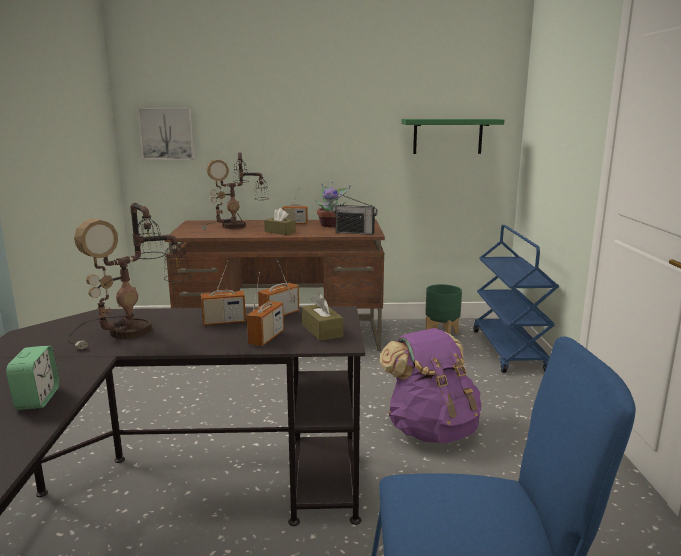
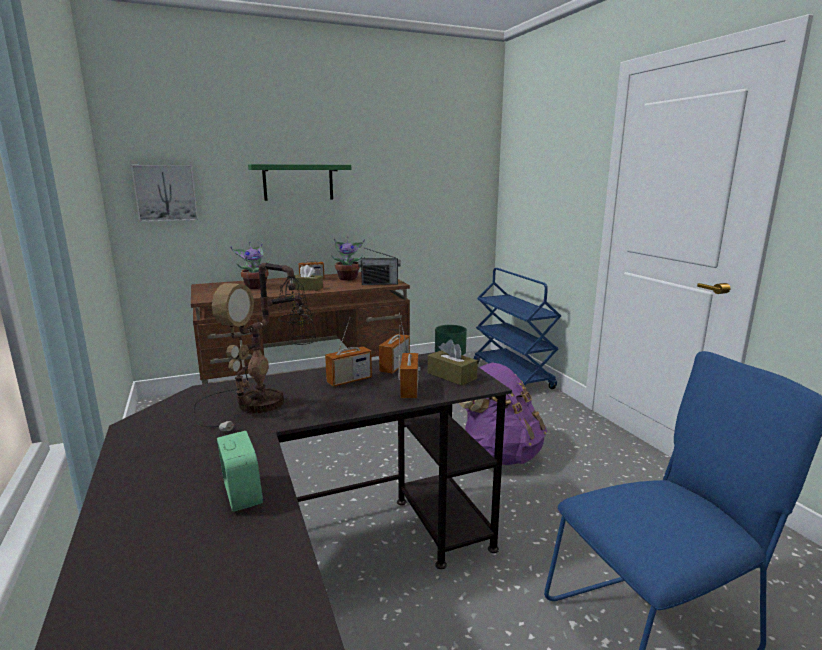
camera: 20 degrees left, 0 degrees up
table lamp [201,152,269,230] -> potted plant [230,242,270,289]
green shelf [402,119,504,154] -> green shelf moved to [248,164,351,201]

